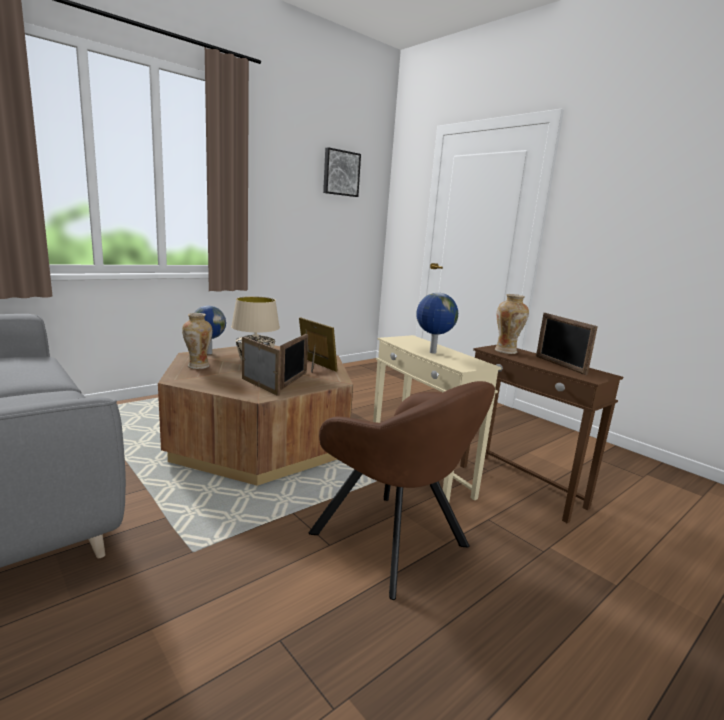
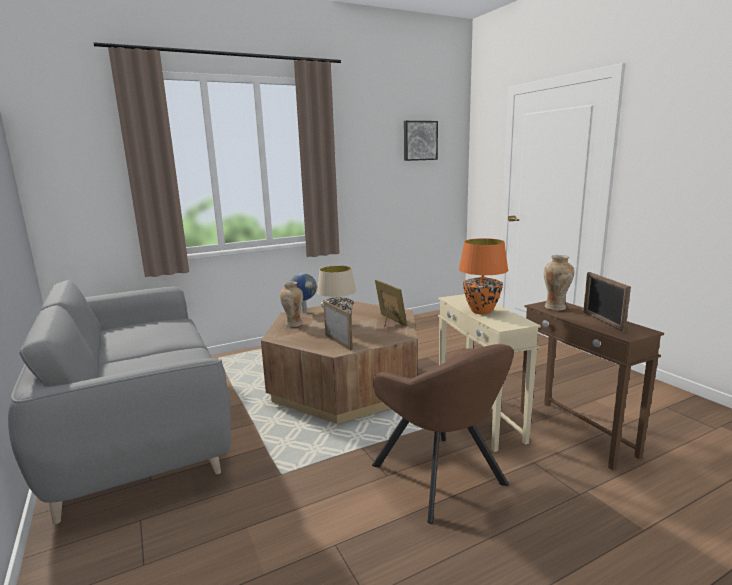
camera: 15 degrees right, 0 degrees up
picture frame [280,334,308,390] -> none
globe [416,293,458,354] -> orange table lamp [459,238,508,314]

